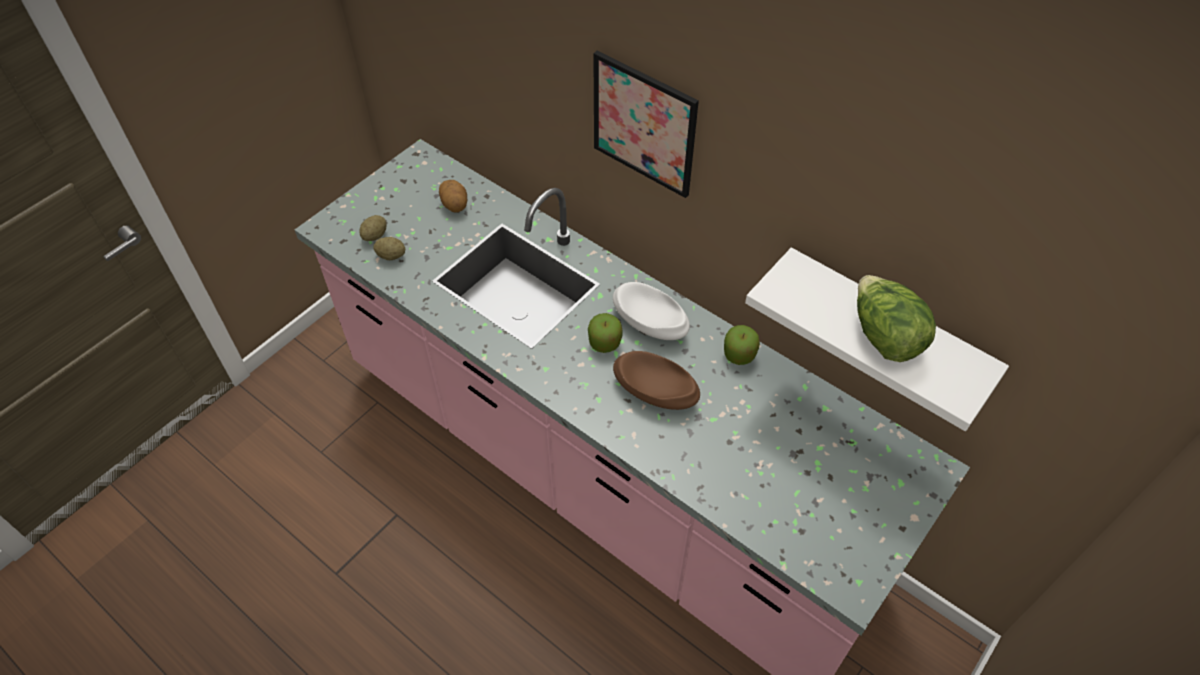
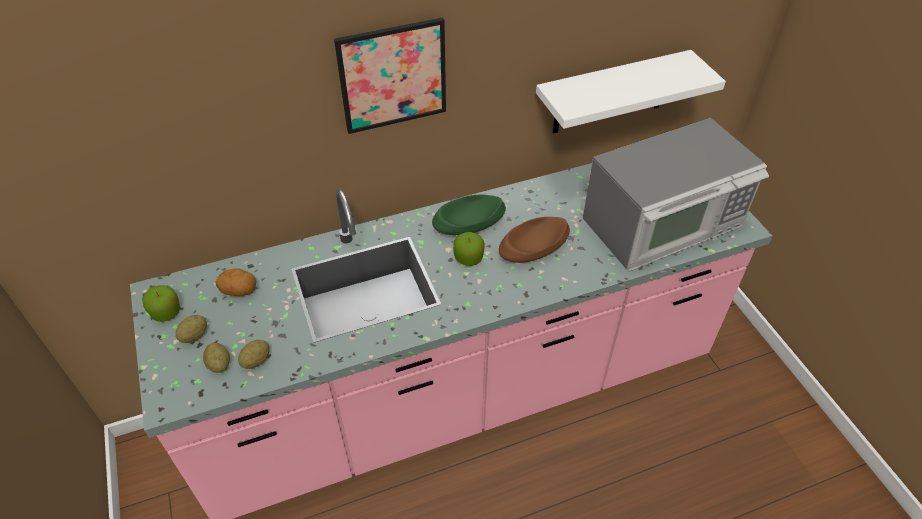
camera: 60 degrees left, 5 degrees down
white bowl [613,282,690,340] -> green bowl [432,195,506,235]
apple [724,325,760,365] -> apple moved to [142,285,180,322]
lettuce [857,275,936,362] -> none
none -> potato [175,315,207,343]
none -> microwave [583,118,769,271]

